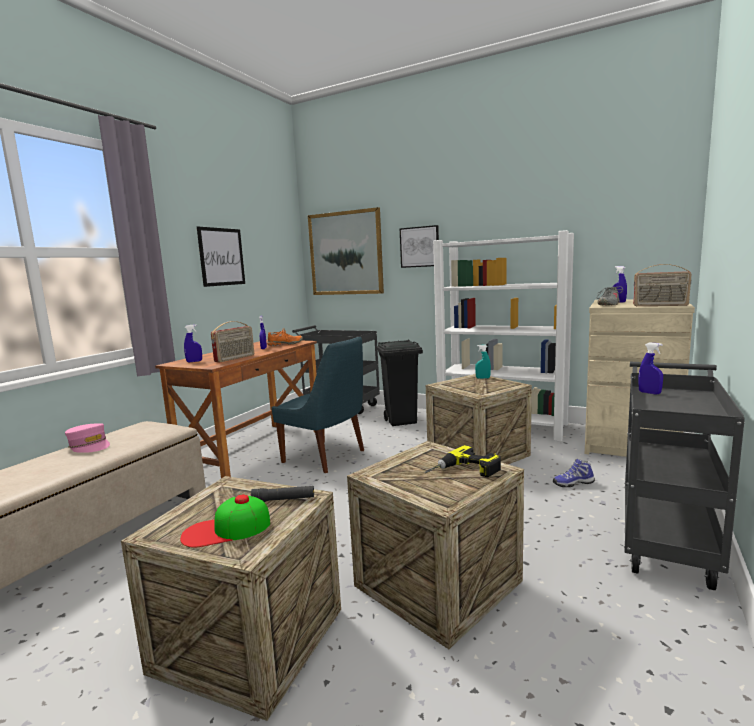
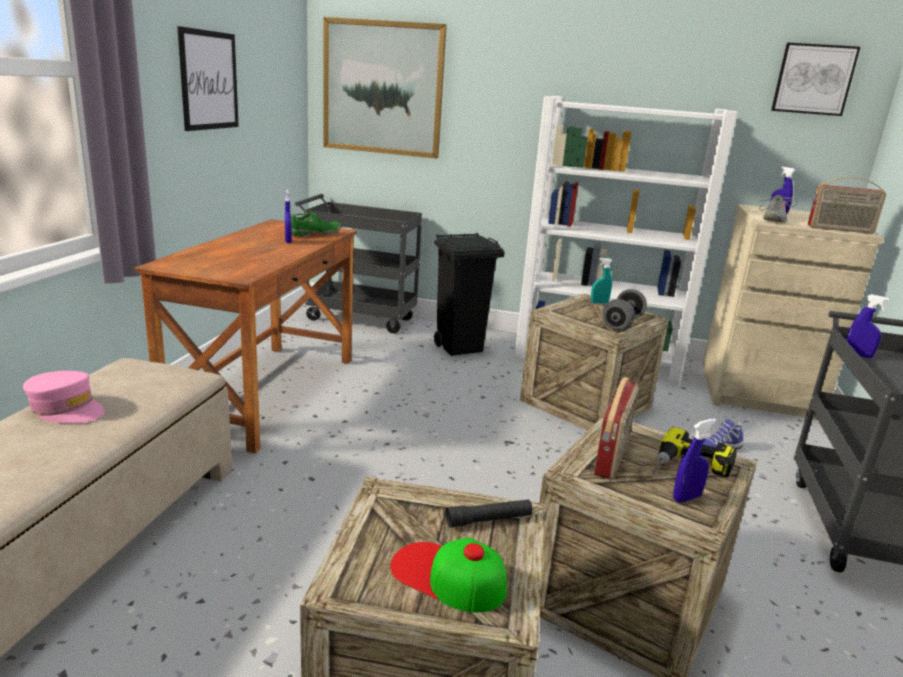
camera: 15 degrees left, 10 degrees up
cap [180,495,270,548] -> cap turned 60 degrees clockwise [390,538,507,612]
blue spray bottle [184,325,202,362] -> blue spray bottle moved to [673,418,716,503]
radio [211,321,254,362] -> radio moved to [594,377,639,479]
orange shoe [267,328,303,346] -> green shoe [291,208,341,237]
blue chair [272,337,364,473] -> none
picture [400,225,439,268] -> picture moved to [771,43,860,116]
none -> grey dumbbell [602,289,647,331]

